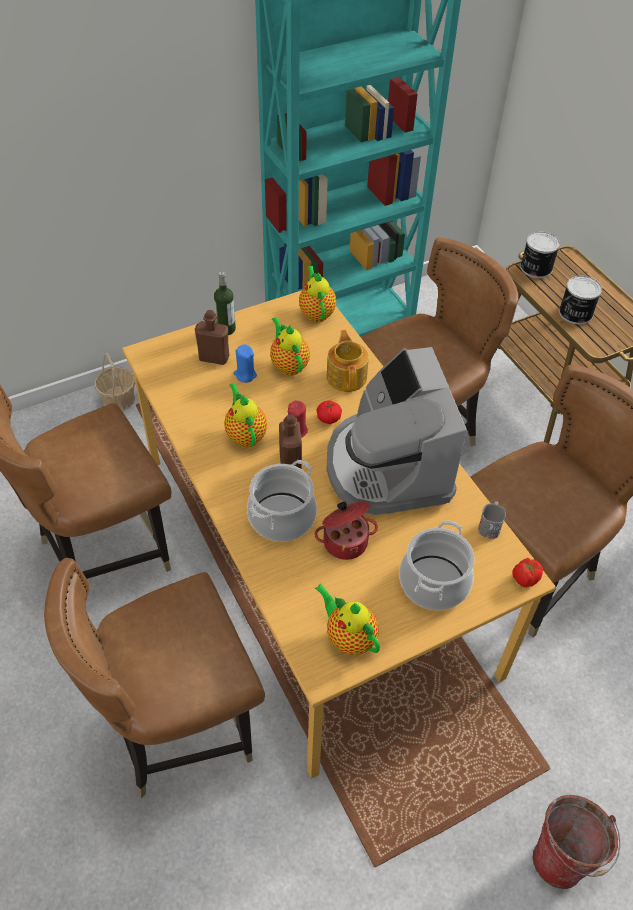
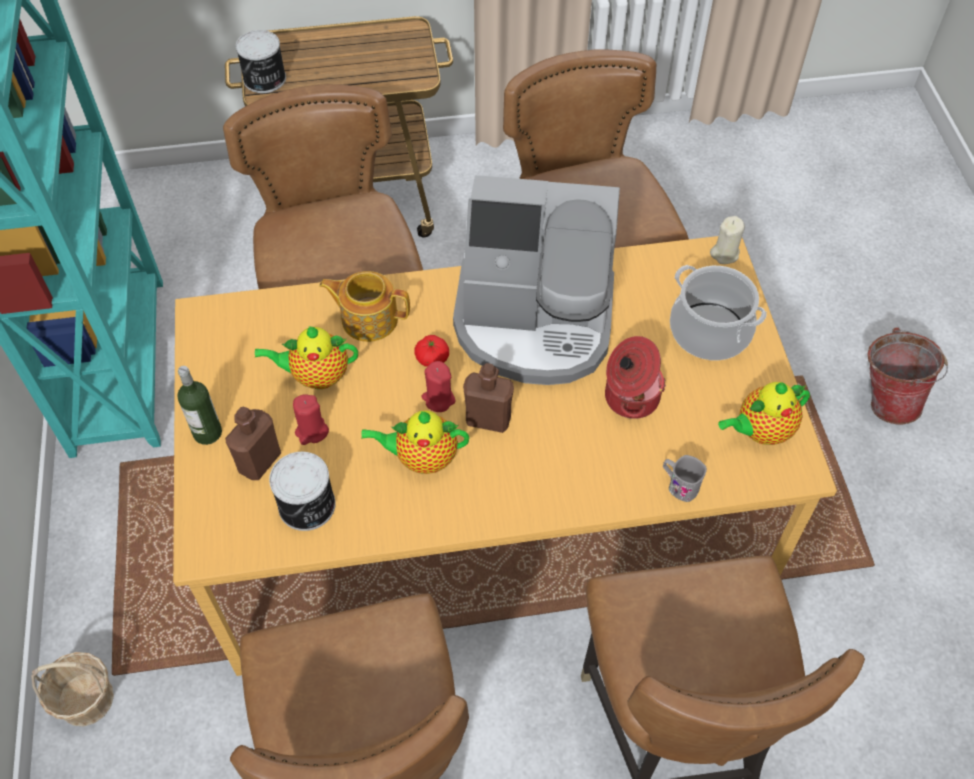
camera: 70 degrees left, 5 degrees up
blue candle [234,345,257,383] -> red candle [293,394,329,445]
cooking pot [247,460,317,542] -> none
teapot [299,266,336,322] -> none
grey mug [478,501,506,539] -> grey mug moved to [663,455,707,502]
tomato [512,558,543,587] -> beige candle [710,216,745,264]
can [559,276,602,325] -> can moved to [269,452,336,531]

